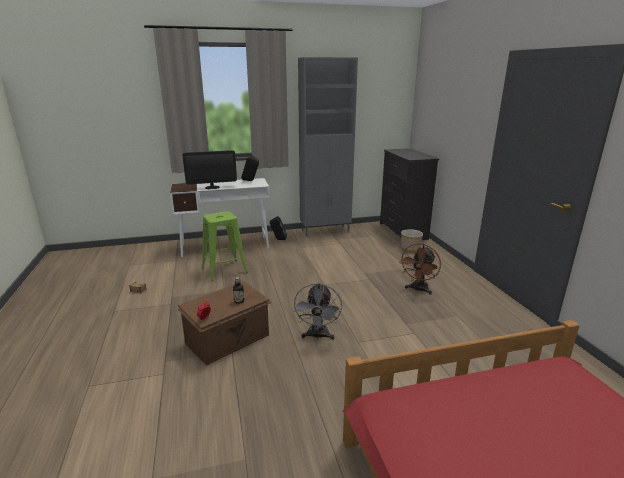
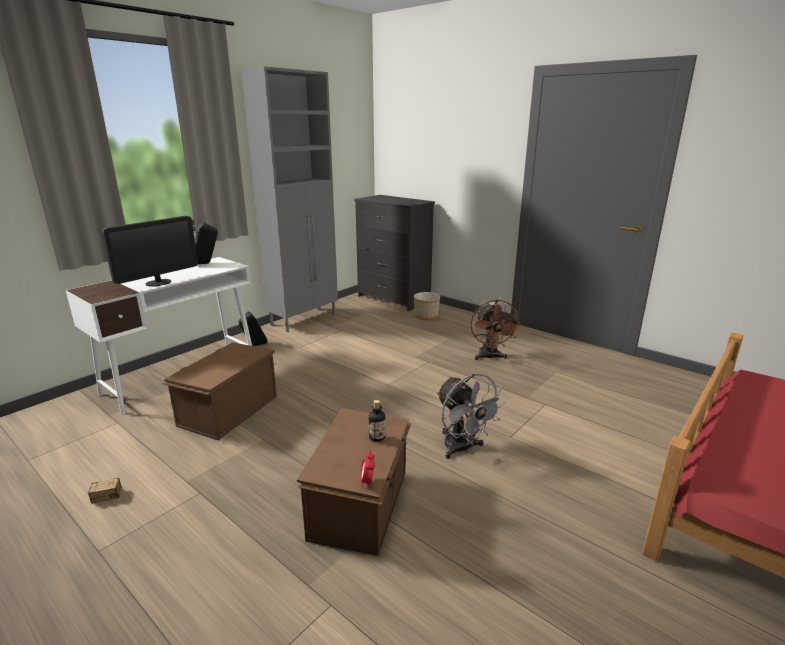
camera: 35 degrees left, 0 degrees up
green stool [202,211,248,281] -> brown storage box [162,342,277,440]

